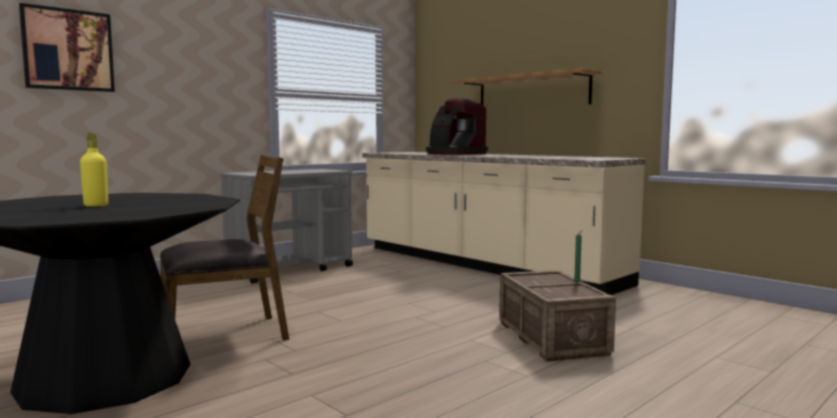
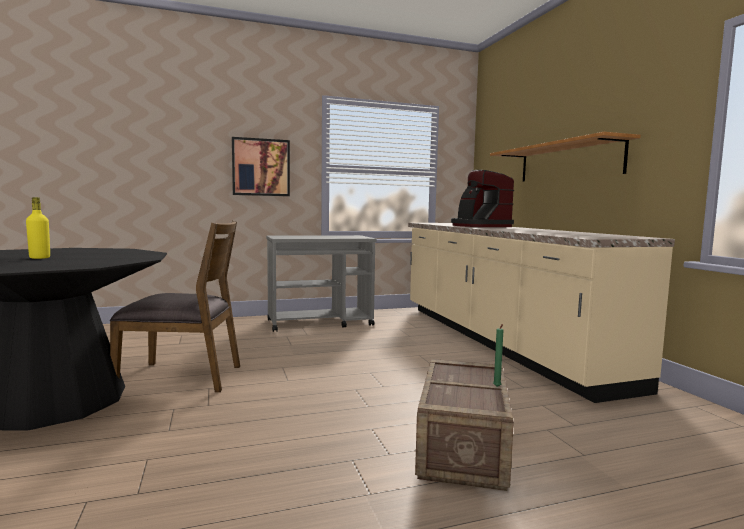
camera: 25 degrees right, 0 degrees up
picture [19,3,115,92] -> picture moved to [232,137,290,196]

